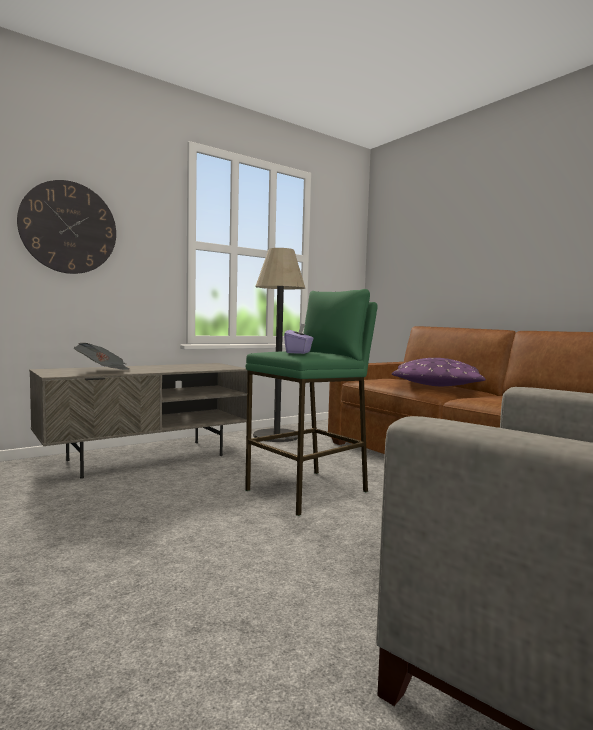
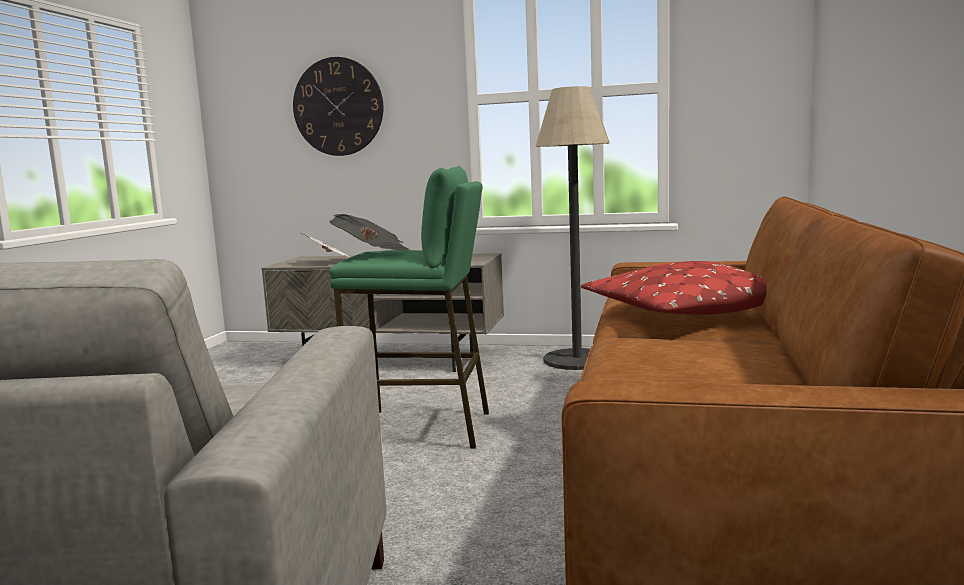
camera: 50 degrees right, 5 degrees up
purple tissue box [284,324,313,354] -> newspaper [329,214,409,251]
purple pillow [392,358,486,386] -> red pillow [581,261,767,315]

